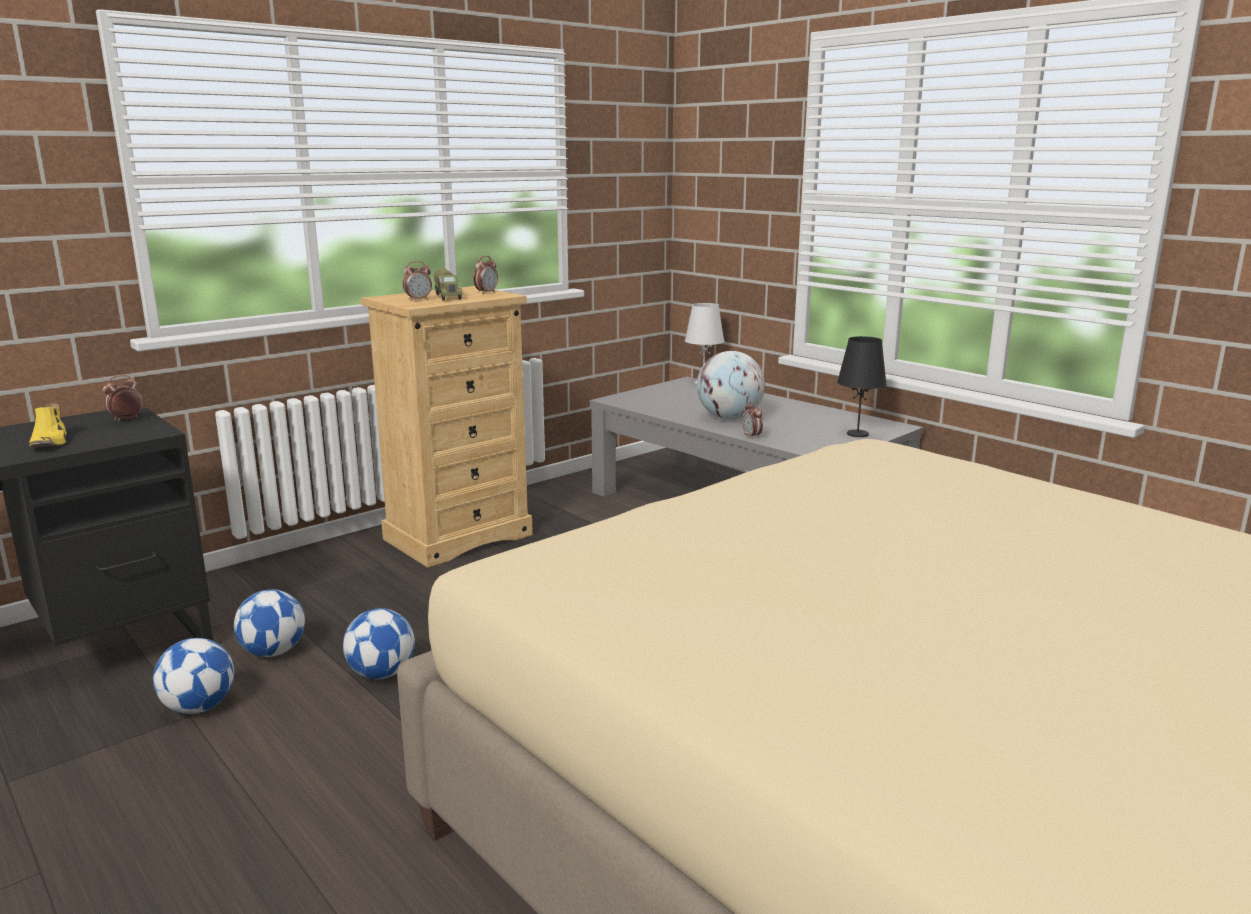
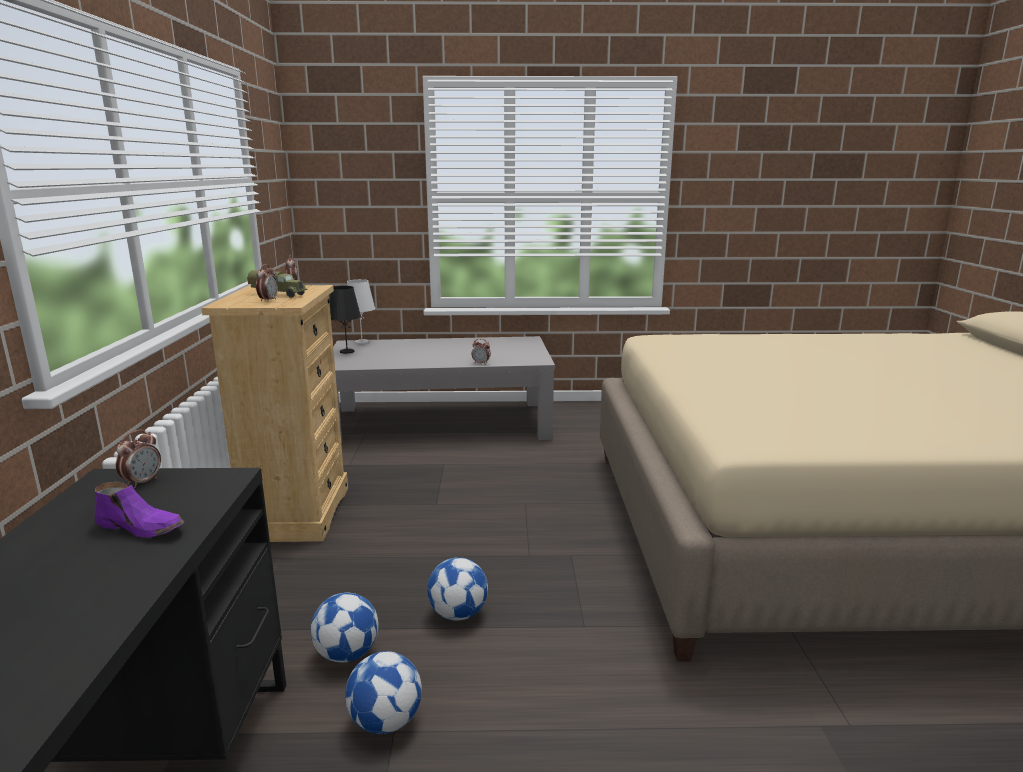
camera: 50 degrees left, 0 degrees up
yellow shoe [29,403,67,447] -> purple shoe [95,482,185,538]
alarm clock [103,375,143,421] -> alarm clock turned 150 degrees counterclockwise [116,429,161,488]
globe [697,351,765,419] -> none
black table lamp [837,336,887,437] -> black table lamp moved to [330,286,361,354]

